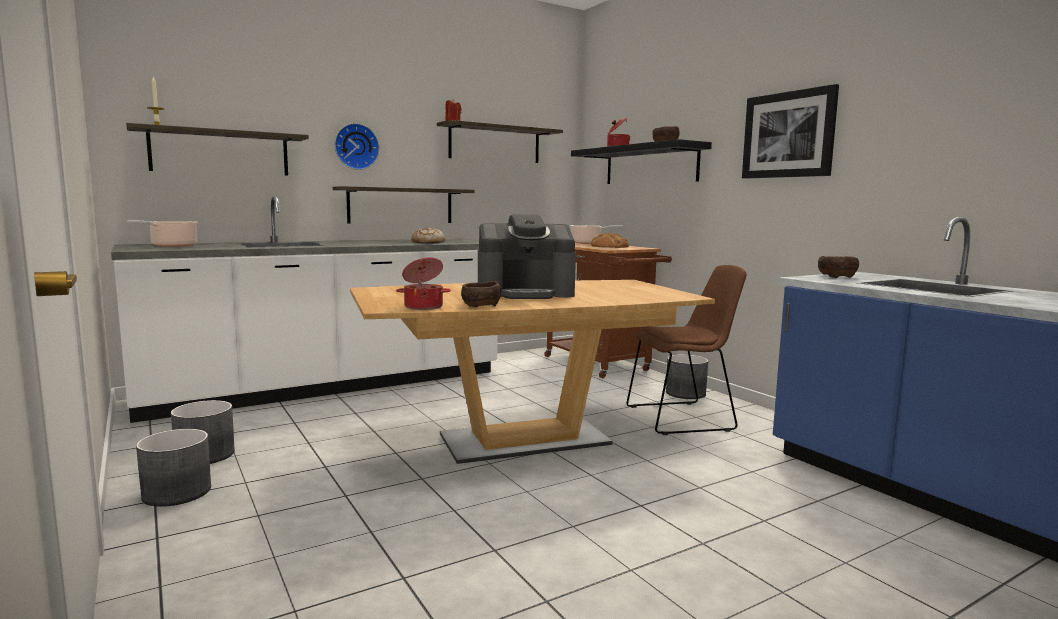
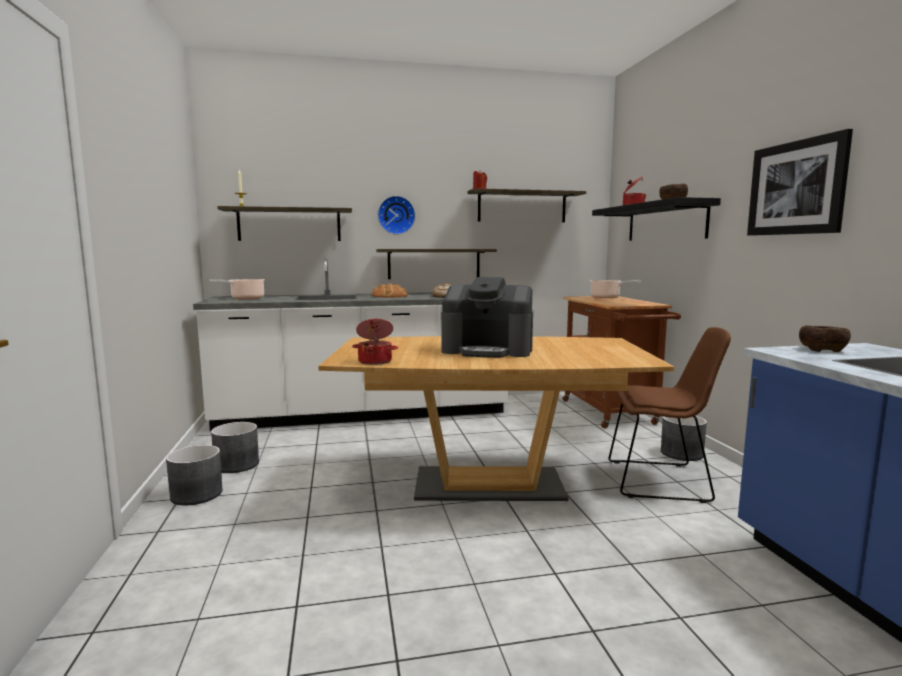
camera: 20 degrees right, 0 degrees up
brown bowl [461,281,501,307] -> none
bread [591,233,629,248] -> bread moved to [372,283,408,298]

